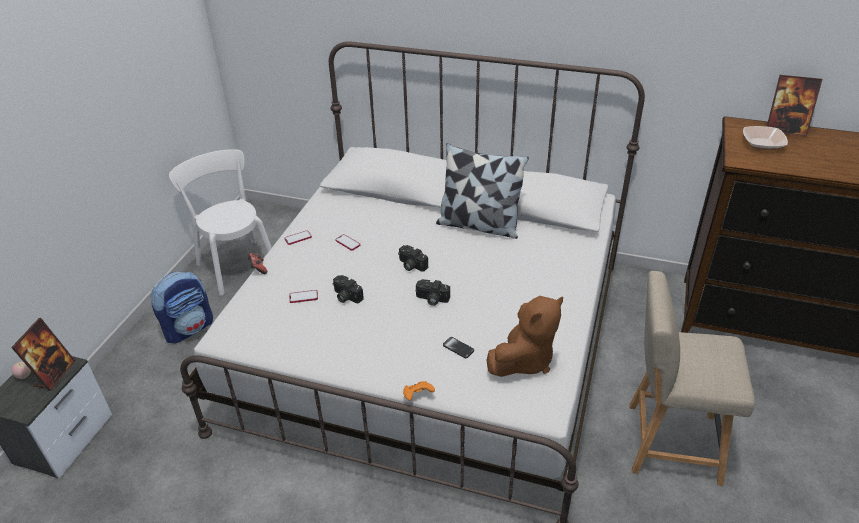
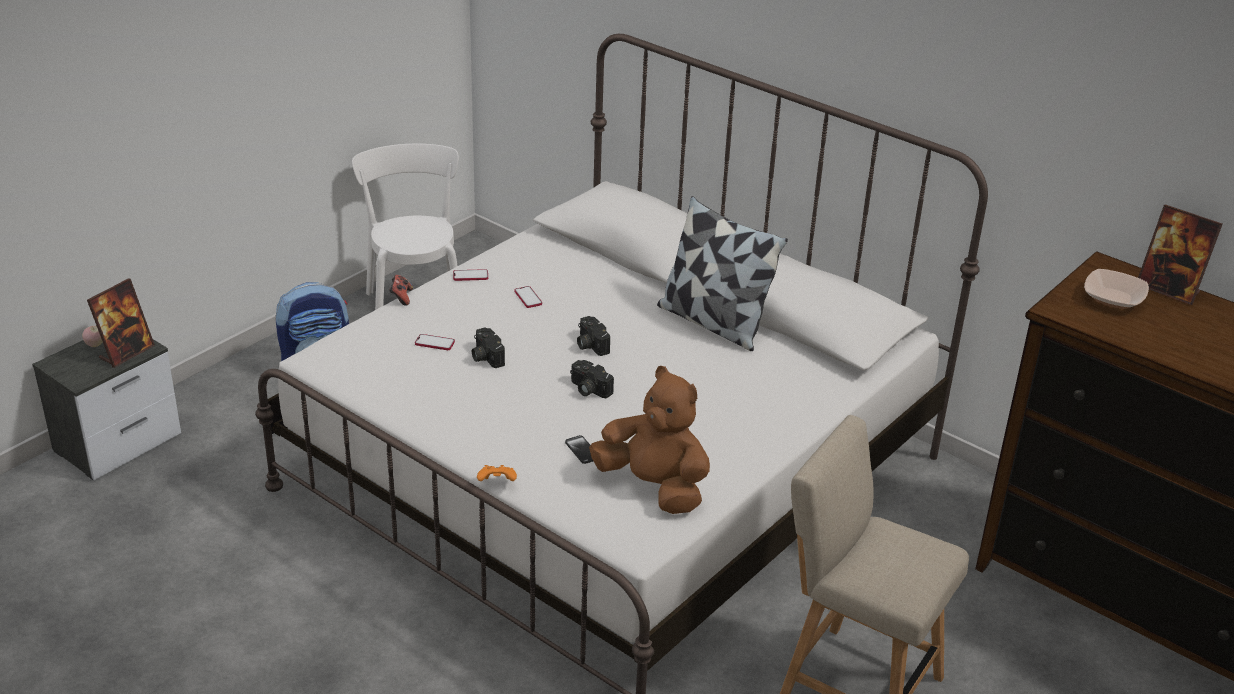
camera: 20 degrees right, 5 degrees down
brown plush toy [487,296,563,377] -> brown plush toy turned 120 degrees counterclockwise [589,366,710,514]

